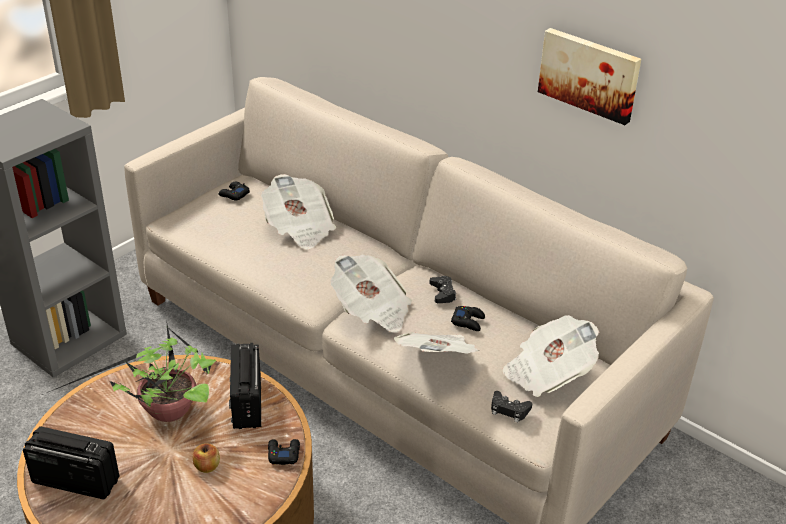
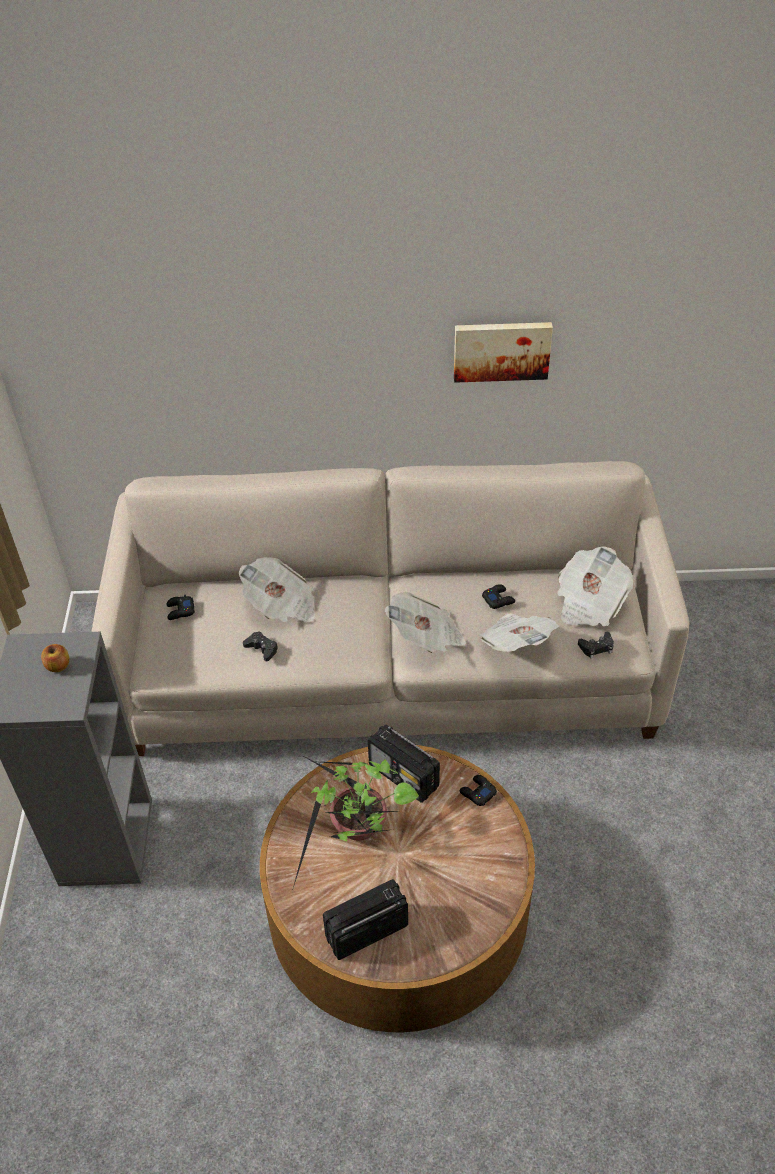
camera: 40 degrees left, 10 degrees up
apple [193,443,220,473] -> apple moved to [41,644,69,672]
black game controller [429,276,456,303] -> black game controller moved to [243,631,278,661]

